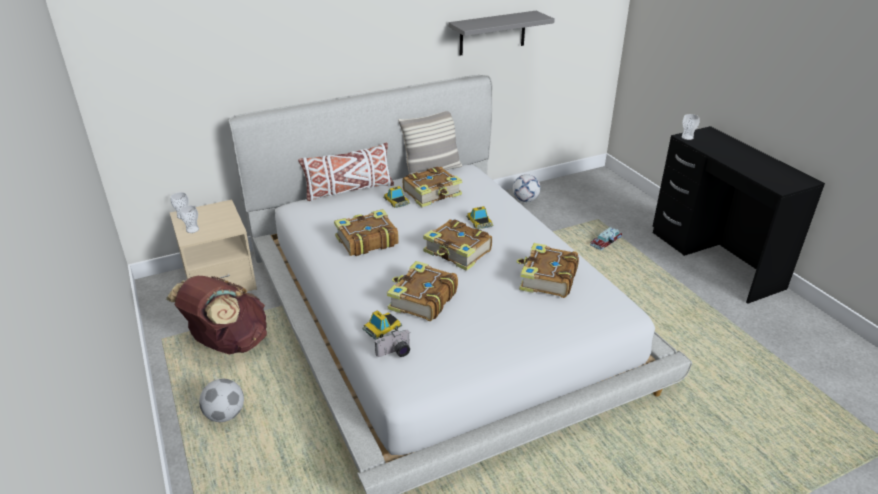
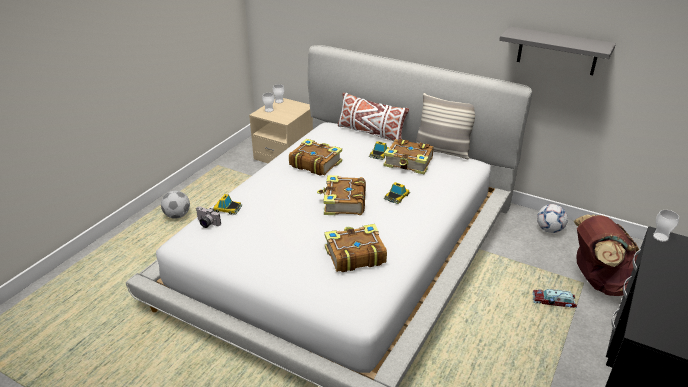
camera: 55 degrees right, 0 degrees up
brown backpack [166,276,267,355] -> brown backpack moved to [574,214,639,296]
book [387,261,458,321] -> none

